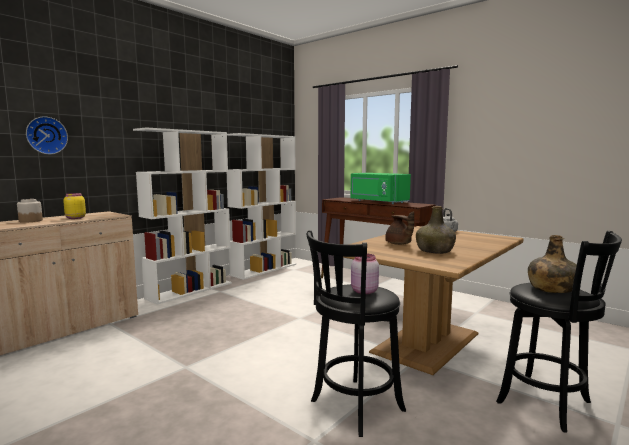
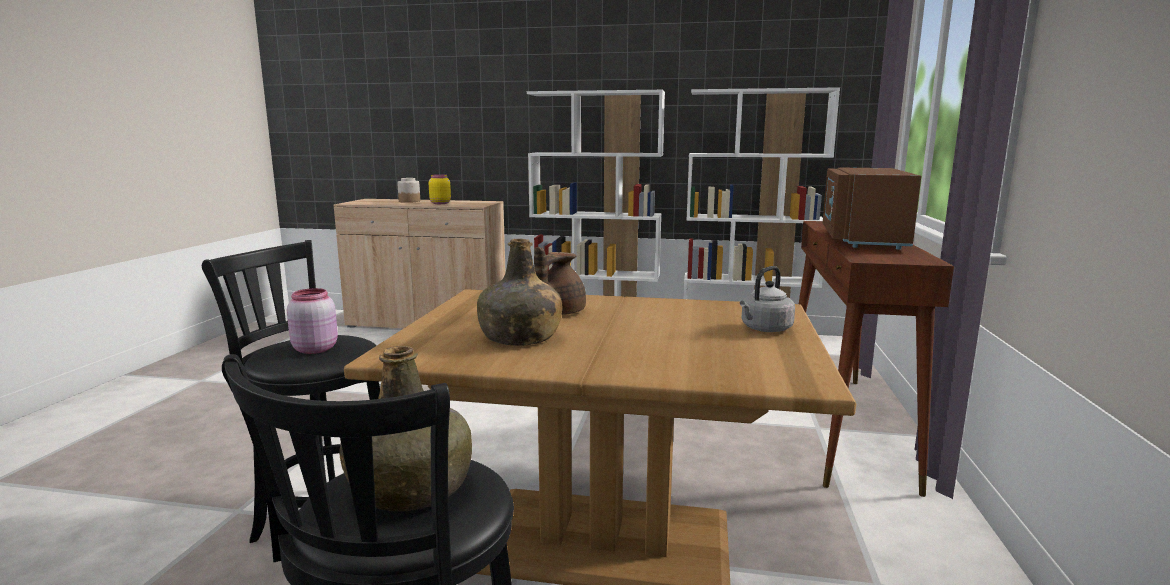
camera: 60 degrees right, 5 degrees up
wall clock [26,117,68,154] -> none
green microwave [351,173,411,204] -> brown microwave [823,168,921,250]

